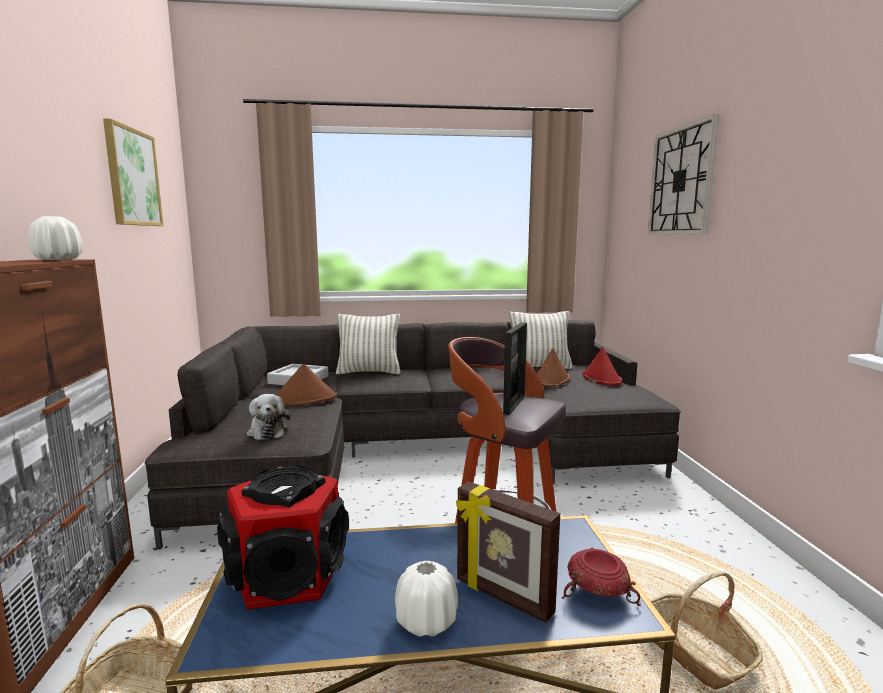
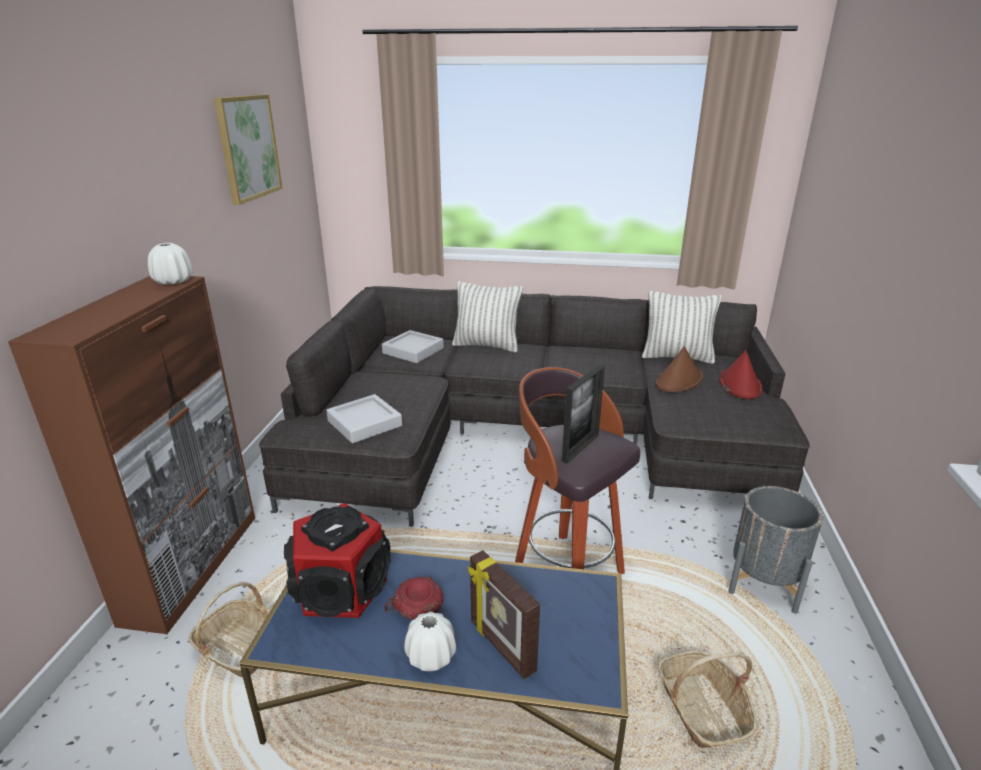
camera: 15 degrees right, 15 degrees up
plush toy [247,394,290,440] -> grey tray [326,394,402,444]
brown hat [276,364,337,406] -> none
red bowl [562,548,641,606] -> red bowl moved to [383,576,444,620]
wall clock [647,114,719,235] -> none
none -> grey planter [728,486,823,613]

